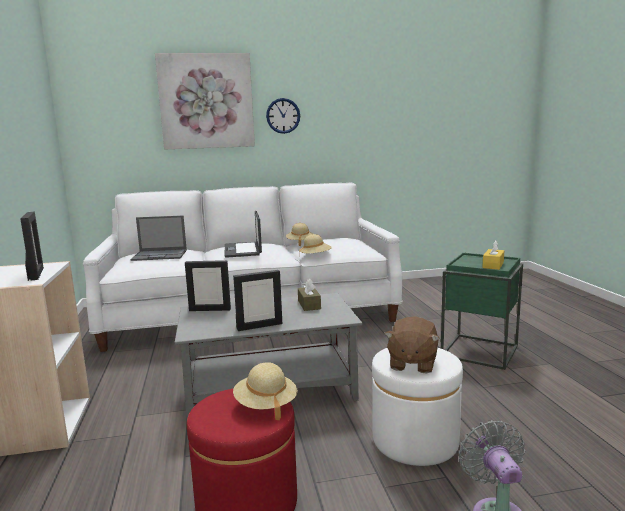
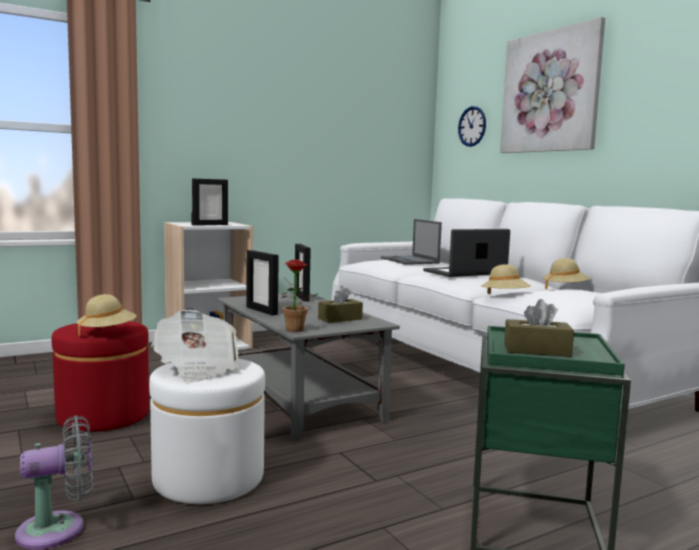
camera: 70 degrees right, 5 degrees down
wall clock [266,98,300,134] -> wall clock moved to [458,106,486,147]
brown plush toy [385,316,440,373] -> newspaper [151,310,238,382]
yellow tissue box [482,241,504,270] -> brown tissue box [504,299,574,357]
none -> potted plant [281,259,317,332]

